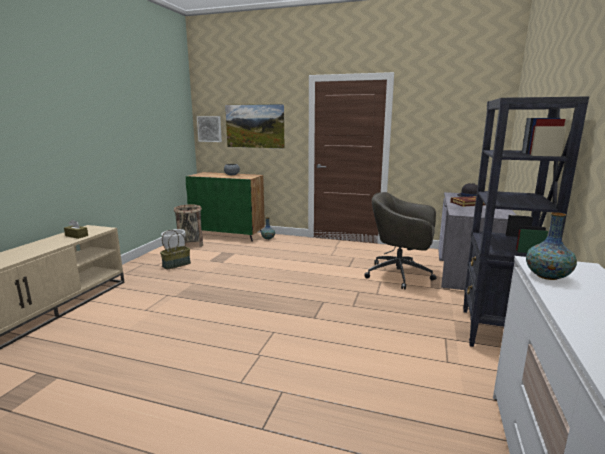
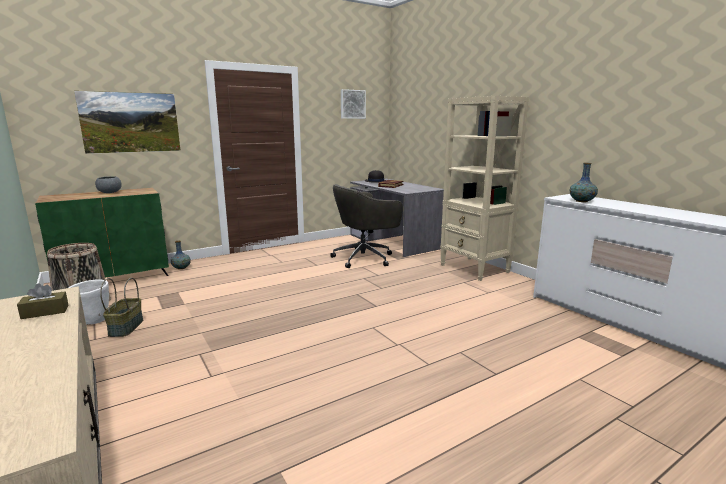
camera: 50 degrees left, 0 degrees up
picture [197,116,222,142] -> picture moved to [341,89,366,119]
black bookcase [463,96,589,347] -> beige bookcase [440,96,529,281]

